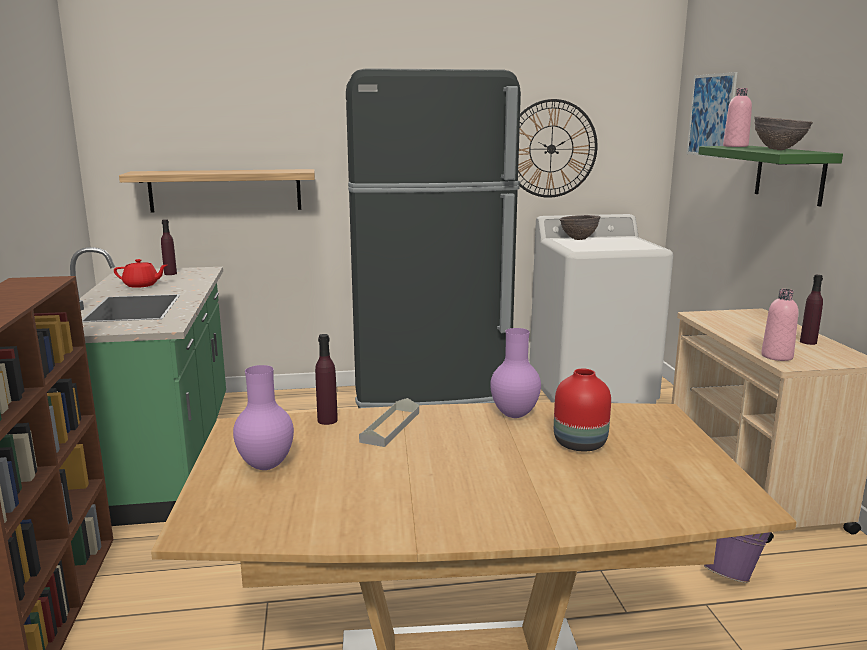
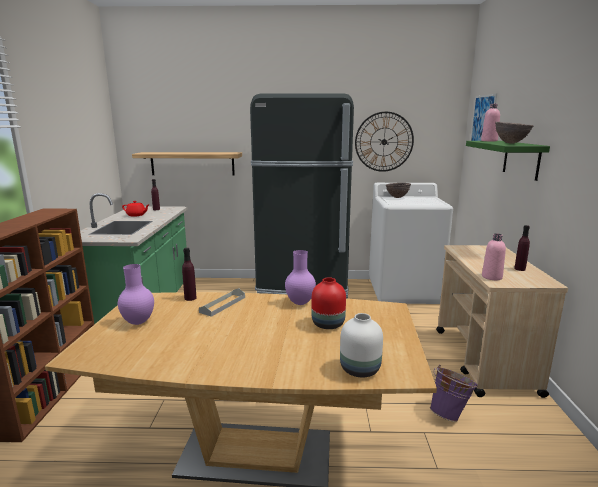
camera: 10 degrees right, 0 degrees up
none -> white vase [340,313,383,377]

